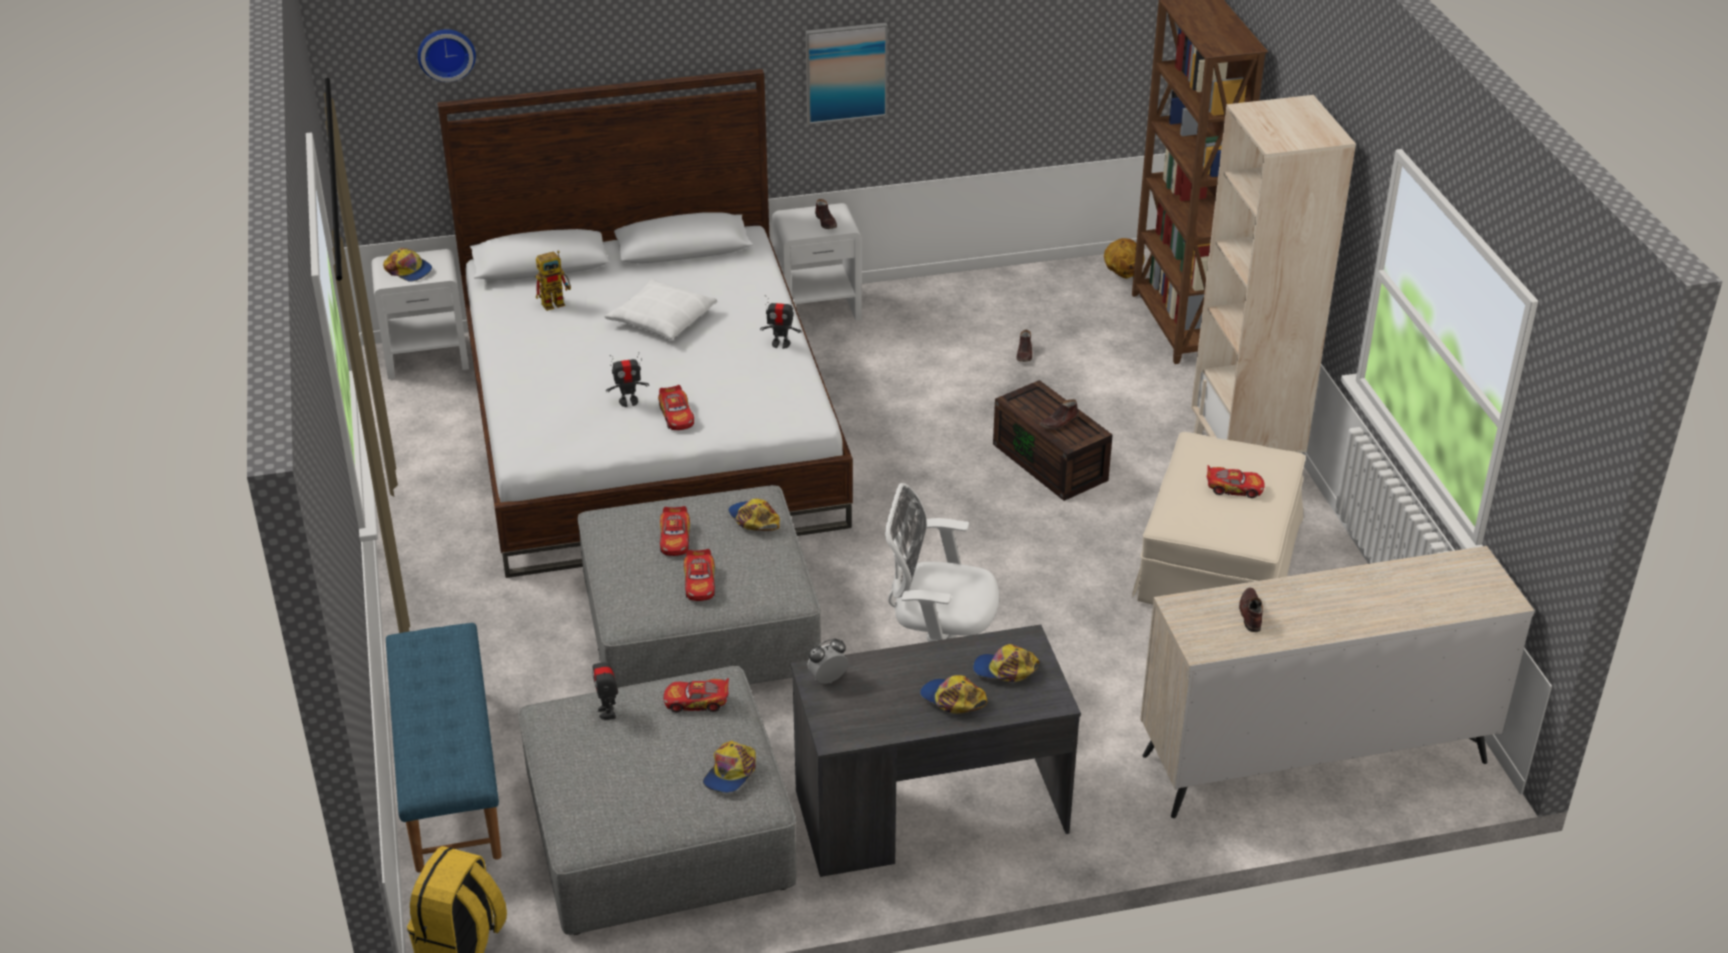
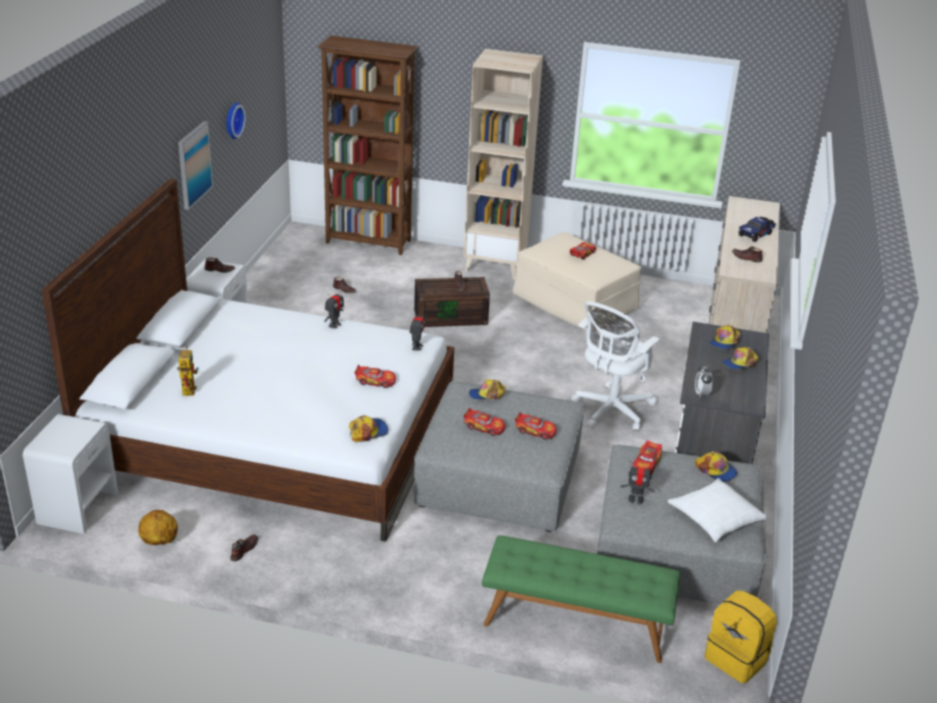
camera: 65 degrees left, 5 degrees down
cap [383,248,432,282] -> cap moved to [348,415,388,442]
blue bench [386,623,501,872] -> green bench [482,535,680,663]
wall clock [418,29,476,82] -> wall clock moved to [226,102,246,139]
white pillow [604,278,717,340] -> white pillow moved to [668,478,767,542]
toy robot [606,352,649,407] -> toy robot moved to [410,311,425,351]
basketball [1104,238,1145,279] -> basketball moved to [138,510,178,545]
none -> brown shoe [230,534,258,562]
none -> toy truck [738,217,776,242]

